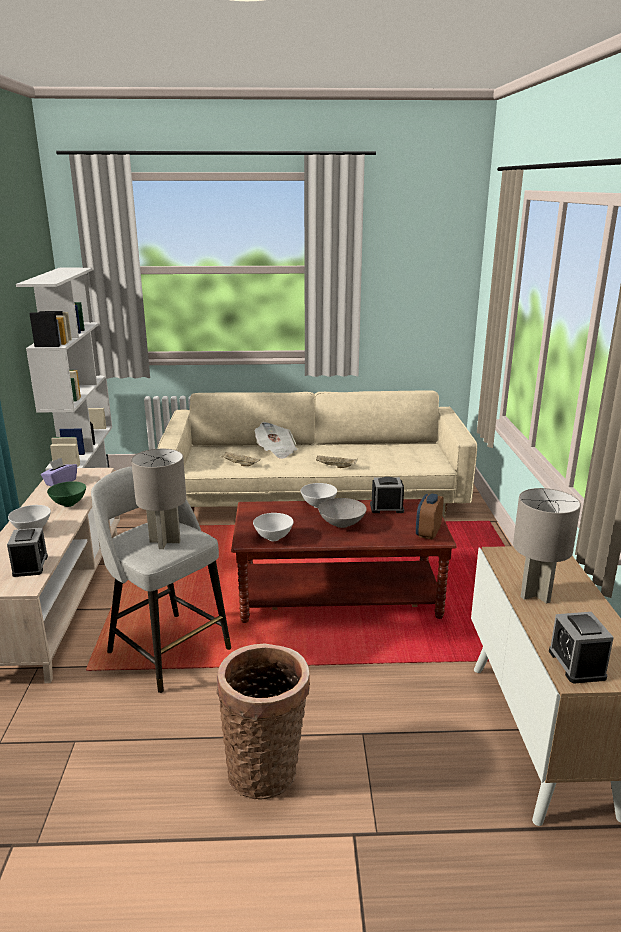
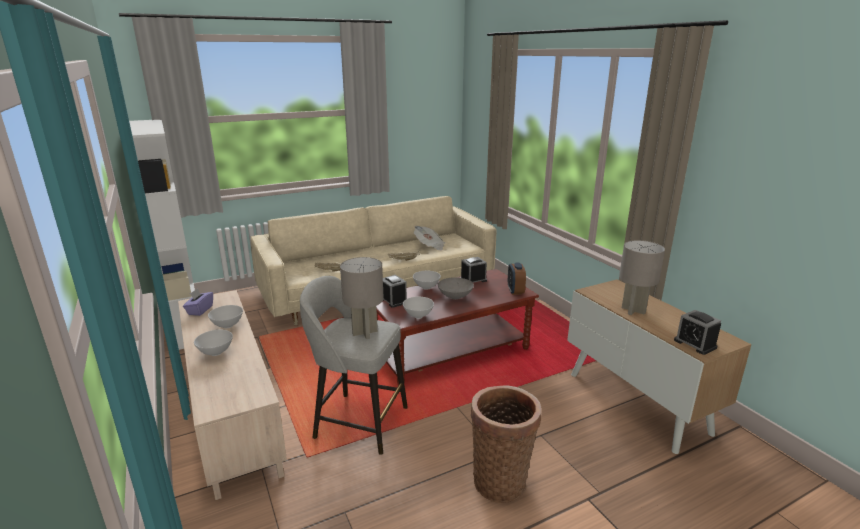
camera: 25 degrees left, 0 degrees up
alarm clock [7,528,48,577] -> alarm clock moved to [383,275,407,308]
green bowl [47,481,86,507] -> white bowl [208,305,243,328]
newspaper [255,422,298,459] -> newspaper moved to [414,226,445,251]

